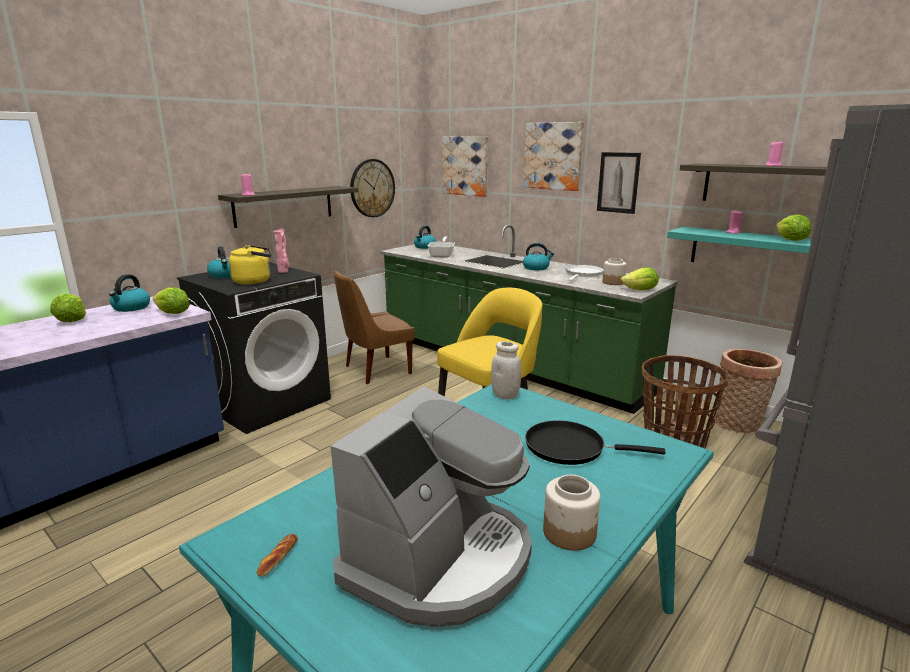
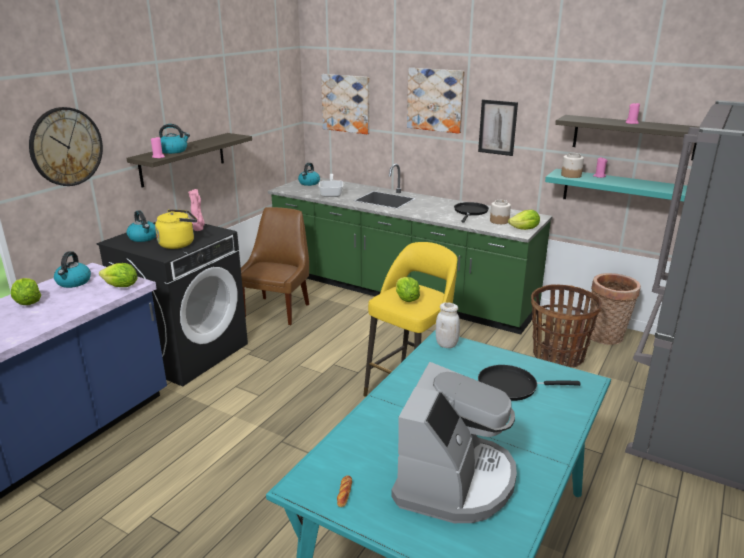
camera: 10 degrees left, 5 degrees up
brown chair [333,270,414,384] -> brown chair turned 150 degrees clockwise [241,207,309,325]
wall clock [350,159,395,217] -> wall clock moved to [29,107,103,186]
kettle [523,243,554,270] -> kettle moved to [159,124,190,154]
jar [543,475,601,551] -> jar moved to [561,153,584,178]
white frying pan [566,265,604,281] -> black frying pan [454,202,489,223]
lettuce [776,215,811,241] -> lettuce moved to [396,277,420,302]

